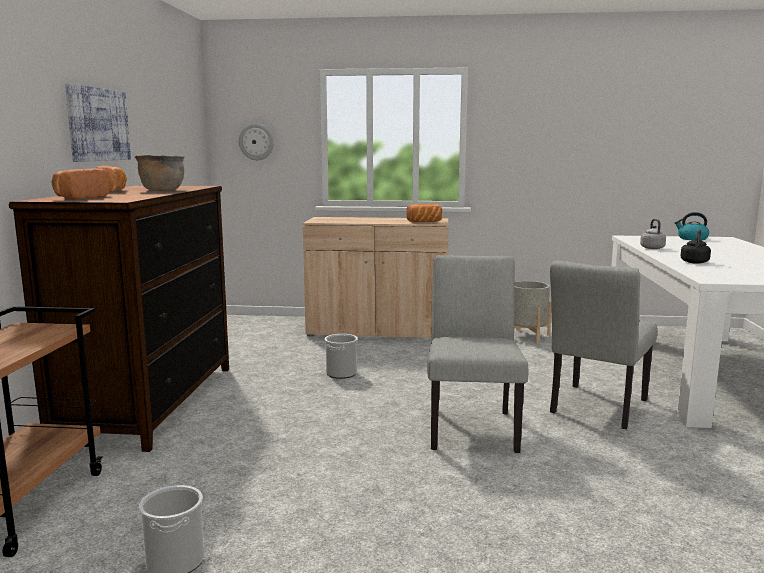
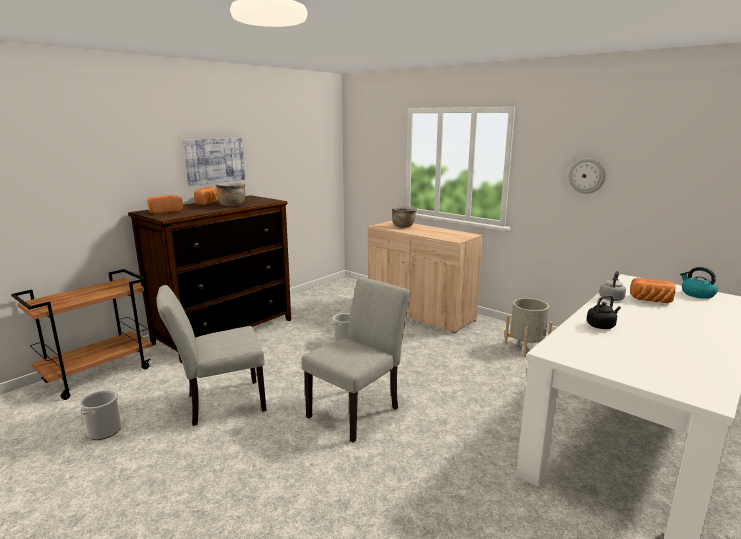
camera: 35 degrees right, 5 degrees up
wall clock [239,124,274,160] -> wall clock moved to [569,158,605,194]
bread [406,204,442,222] -> bread moved to [630,278,676,303]
grey chair [550,261,657,429] -> grey chair moved to [156,285,266,426]
none -> brown cooking pot [392,206,417,227]

